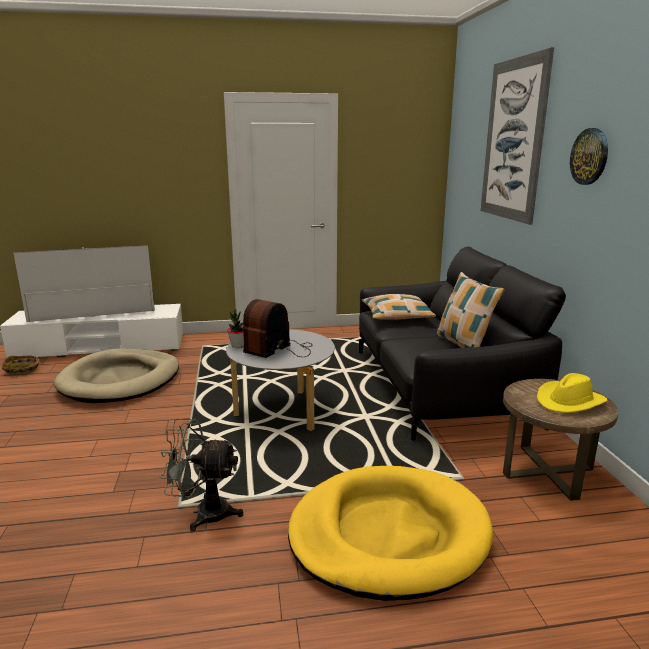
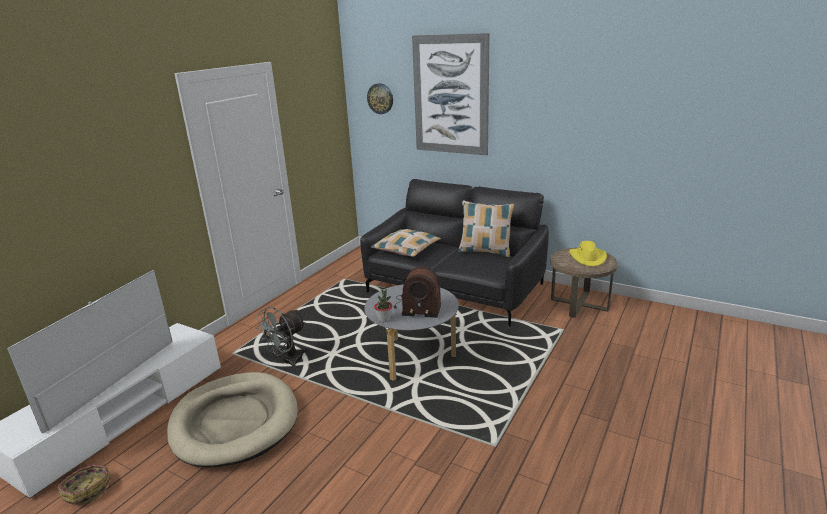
camera: 50 degrees left, 5 degrees up
grey fan [160,419,243,531] -> grey fan moved to [255,307,308,369]
radio [242,299,311,358] -> radio turned 60 degrees counterclockwise [394,266,441,318]
yellow dog bed [288,466,493,601] -> none
wall clock [570,128,608,185] -> wall clock moved to [367,83,393,114]

